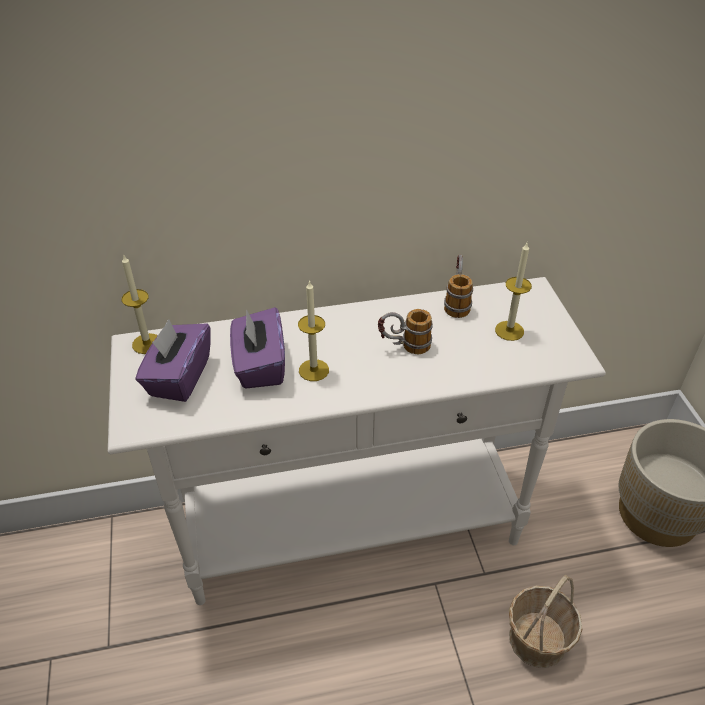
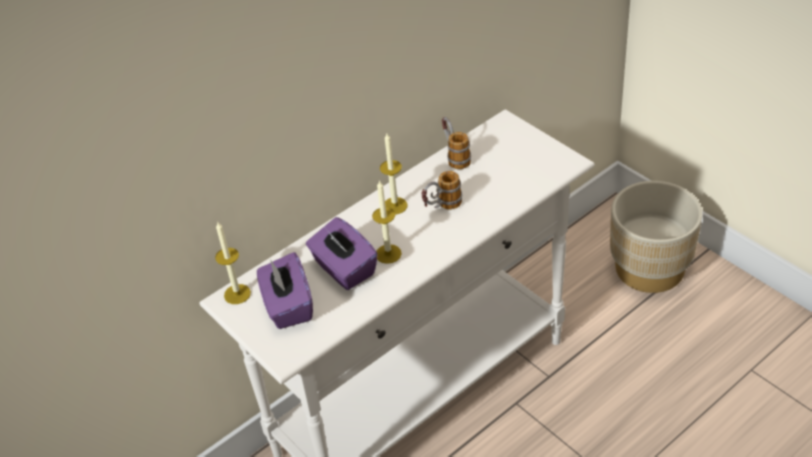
camera: 25 degrees left, 0 degrees up
candle [495,243,532,341] -> candle moved to [380,134,407,215]
basket [509,575,582,668] -> none

